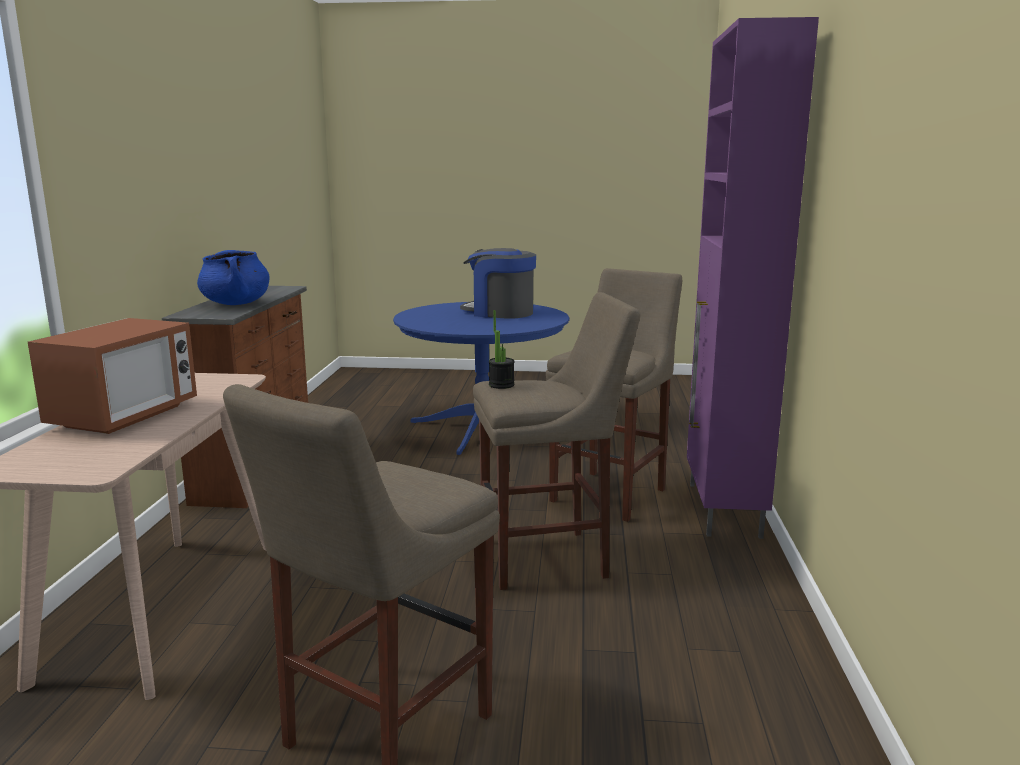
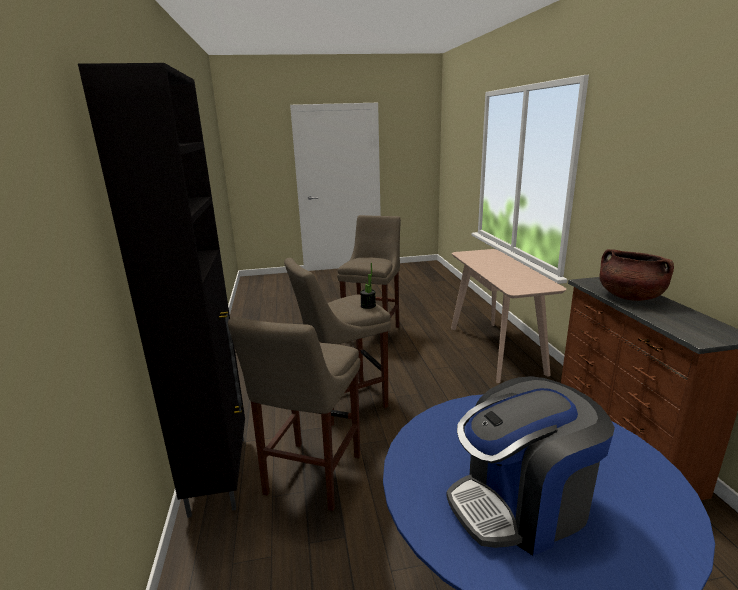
camera: 165 degrees right, 5 degrees up
microwave [28,318,197,434] -> none
blue cooking pot [197,250,270,305] -> brown cooking pot [599,249,674,301]
coffee machine [460,248,536,319] -> coffee machine turned 150 degrees clockwise [447,376,615,556]
purple cabinet [687,17,819,539] -> black cabinet [78,63,245,518]

